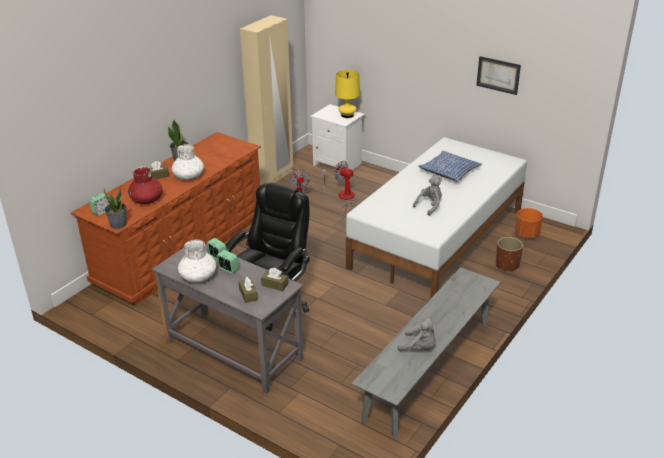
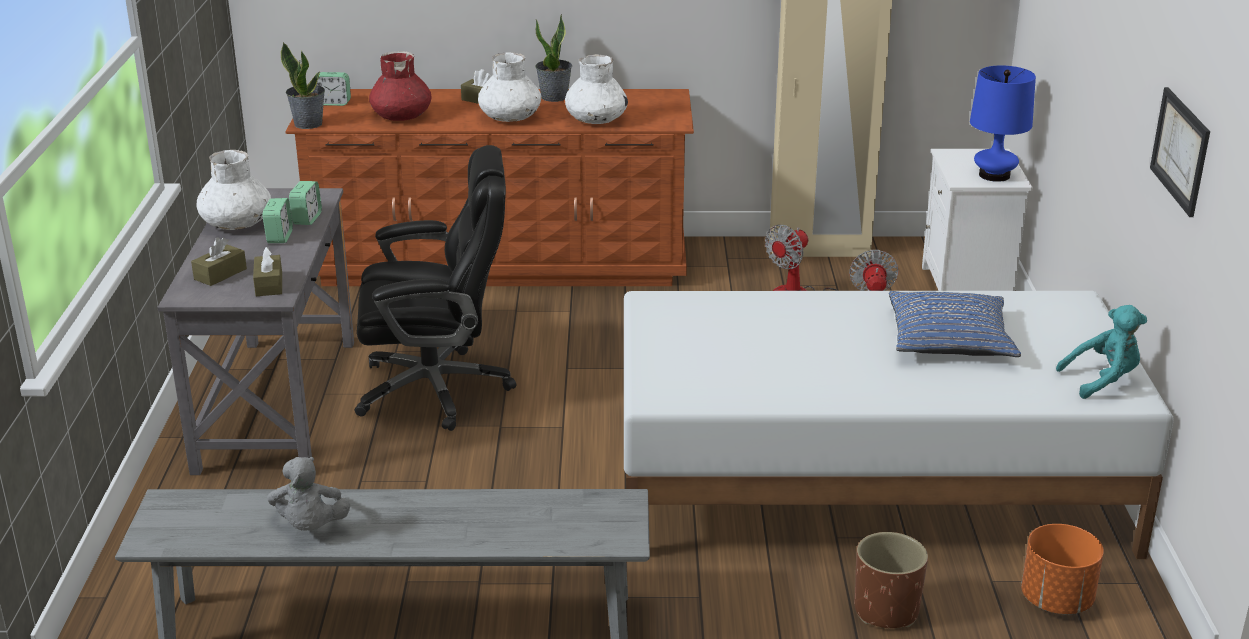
camera: 55 degrees right, 5 degrees down
yellow table lamp [335,70,360,118] -> blue table lamp [970,65,1036,182]
grey plush toy [413,176,442,216] -> none
none -> white vase [565,54,628,124]
none -> turquoise plush toy [1056,305,1147,399]

